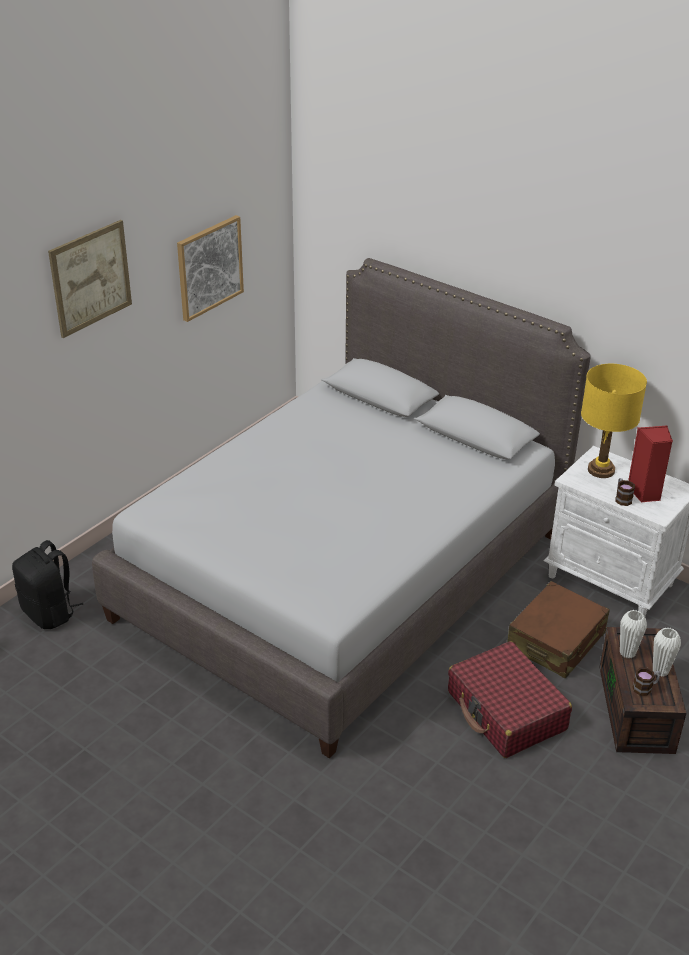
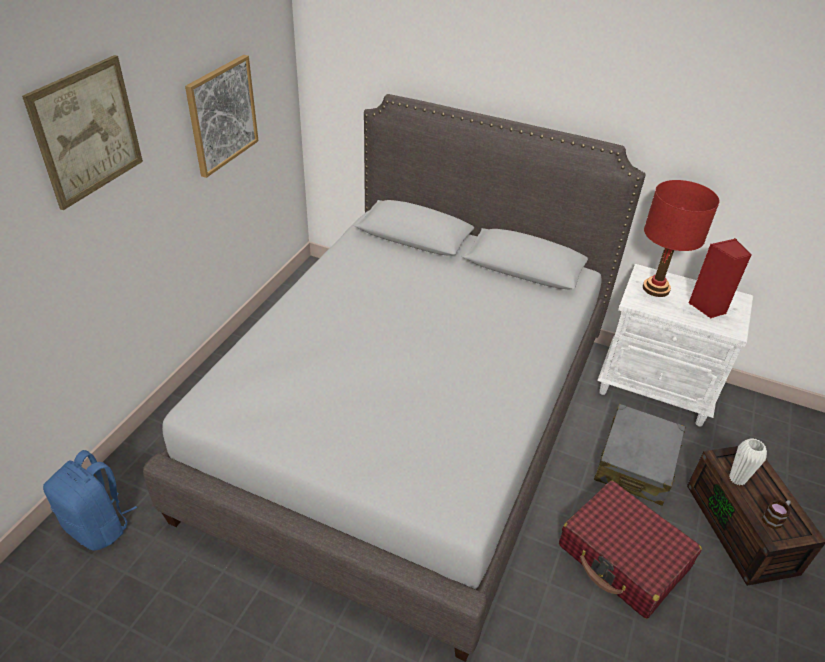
camera: 15 degrees left, 5 degrees up
black backpack [12,540,83,629] -> blue backpack [43,450,137,551]
brown suitcase [507,581,610,679] -> grey suitcase [594,404,686,506]
yellow table lamp [581,364,647,478] -> red table lamp [643,180,720,297]
mug [616,478,635,506] -> none
white vase [653,628,681,677] -> none

